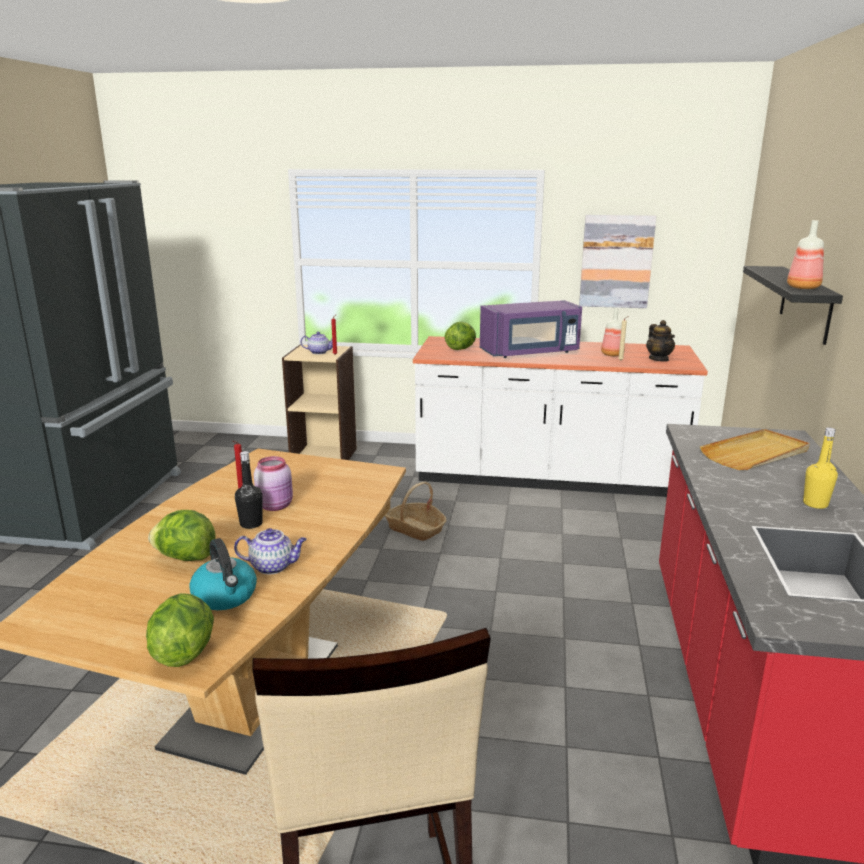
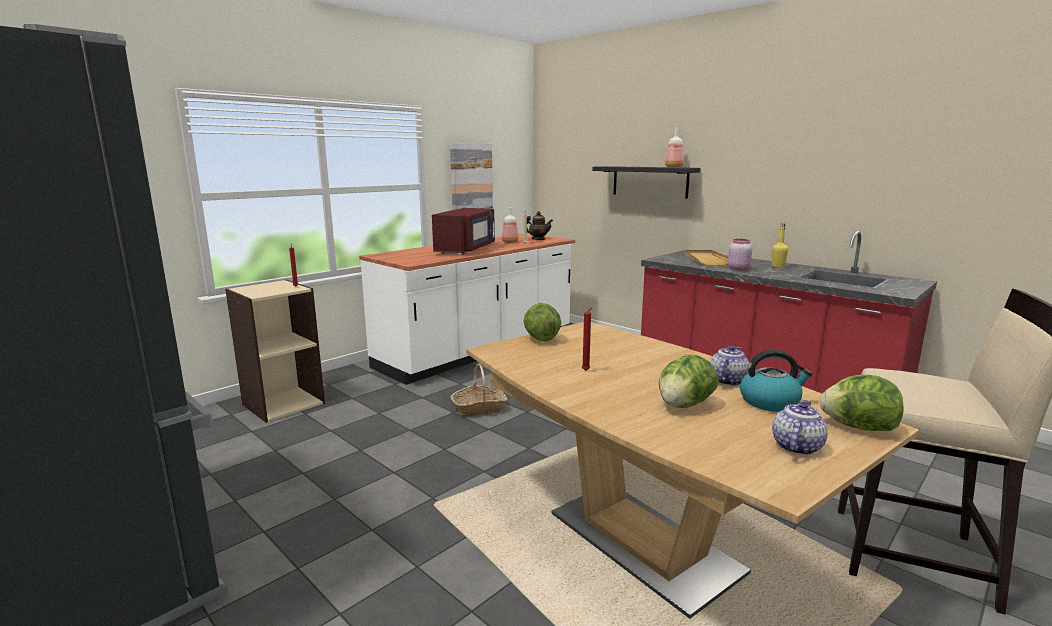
camera: 55 degrees left, 5 degrees down
black bottle [235,451,263,529] -> none
pink jar [254,456,293,511] -> pink jar moved to [728,239,752,270]
teapot [300,332,333,354] -> teapot moved to [772,400,828,455]
lettuce [445,322,476,350] -> lettuce moved to [524,303,561,342]
purple microwave [480,300,582,358] -> red microwave [432,208,495,254]

